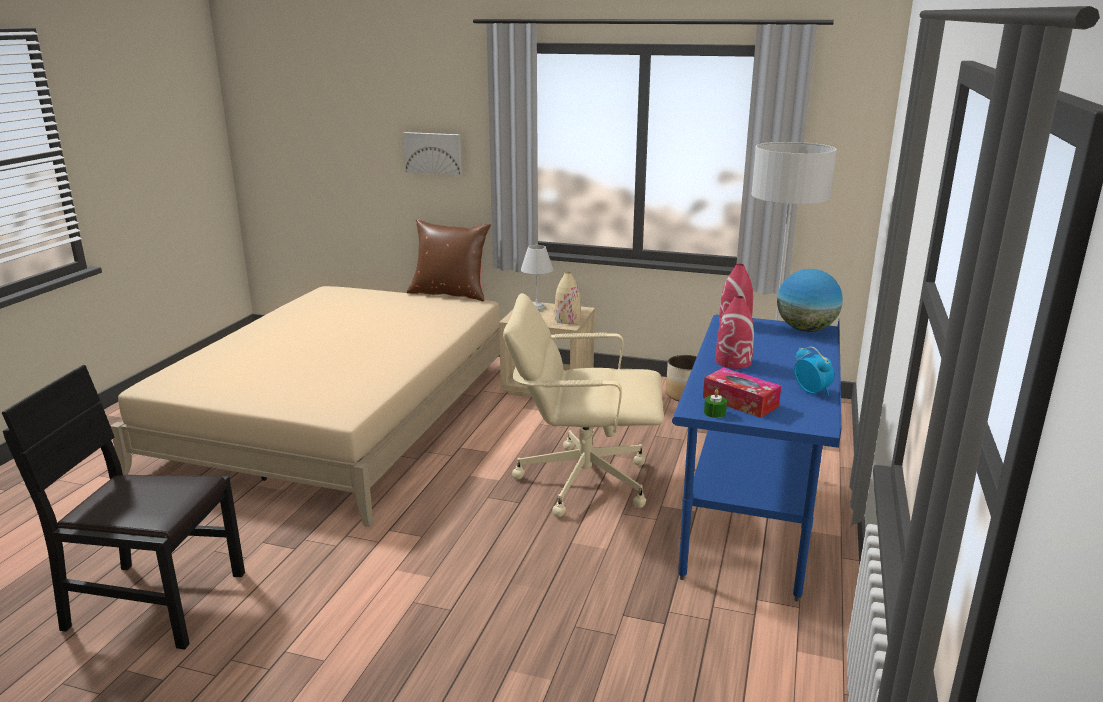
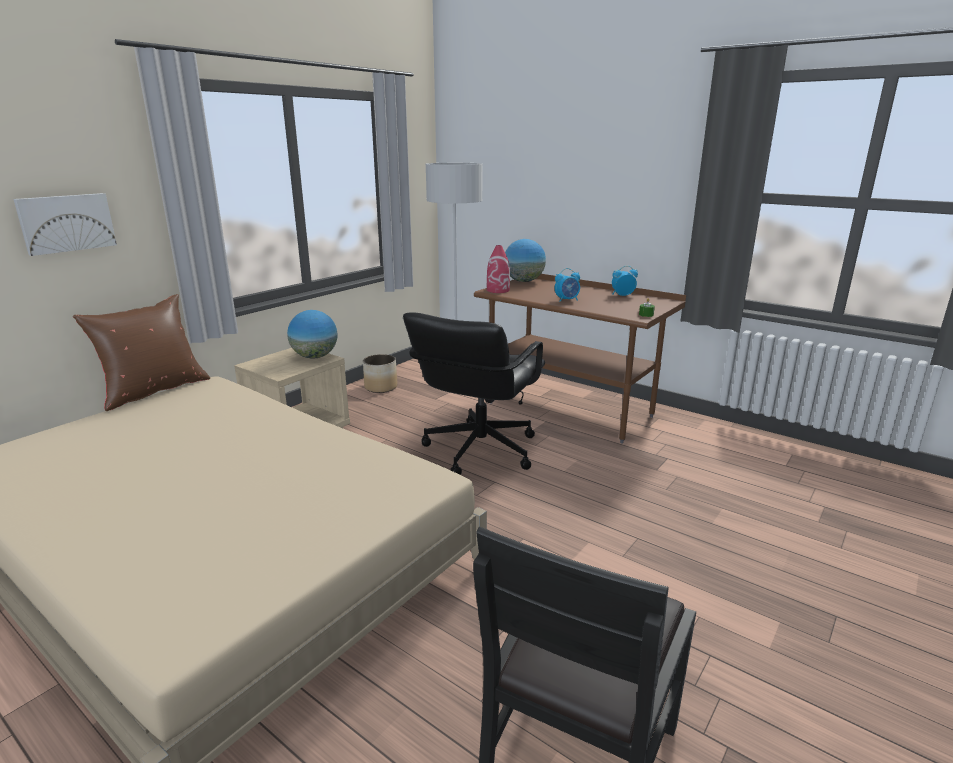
camera: 70 degrees left, 0 degrees up
beige office chair [503,293,664,517] -> black office chair [403,312,545,475]
white table lamp [521,245,553,311] -> none
beige vase [555,272,581,324] -> globe [287,310,338,359]
blue desk [672,315,842,602] -> brown desk [474,274,686,443]
tissue box [703,367,781,418] -> none
red vase [716,296,754,369] -> alarm clock [555,268,580,302]

